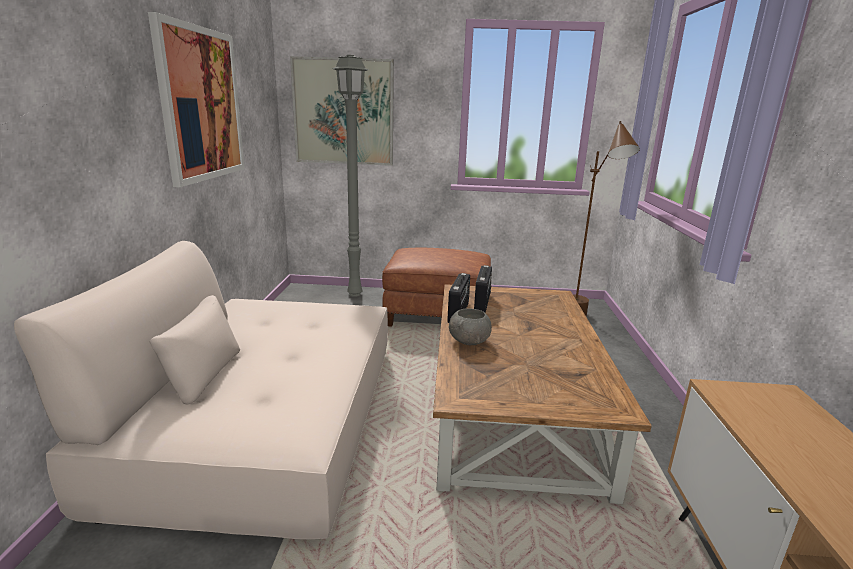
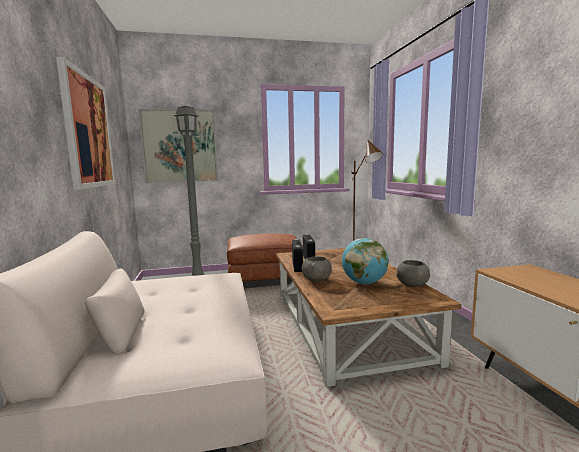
camera: 15 degrees left, 10 degrees down
none -> globe [342,238,388,284]
none -> grey bowl [396,260,430,287]

